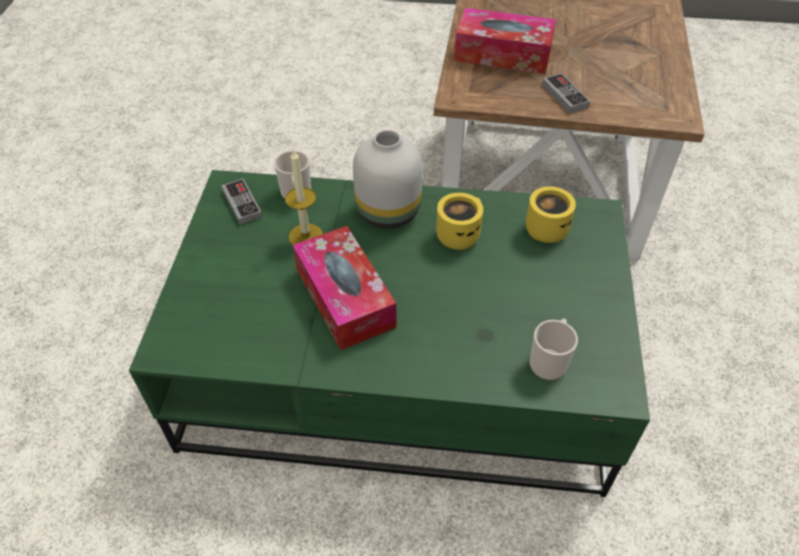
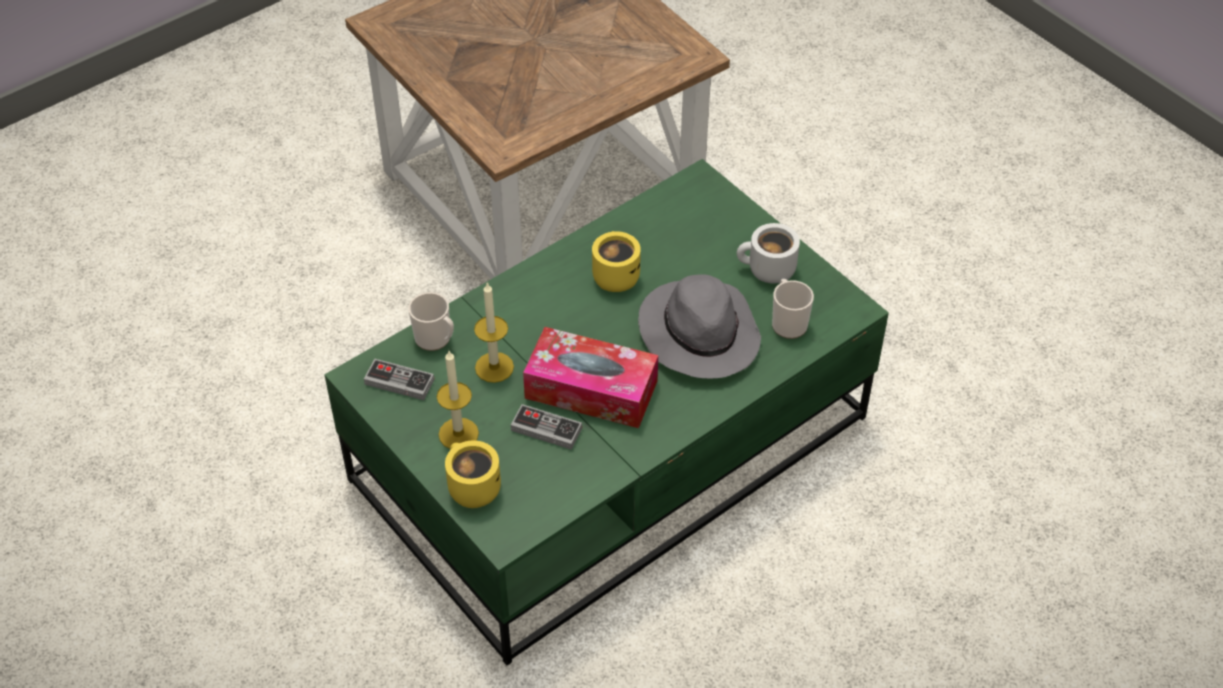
camera: 45 degrees left, 0 degrees up
white vase [353,130,423,229] -> none
tissue box [454,8,556,74] -> none
yellow mug [526,186,576,243] -> yellow mug moved to [445,440,501,508]
game controller [542,73,590,113] -> game controller moved to [511,404,582,450]
none -> candle [437,351,479,449]
none -> grey hat [638,274,761,379]
none -> white mug [737,223,800,283]

